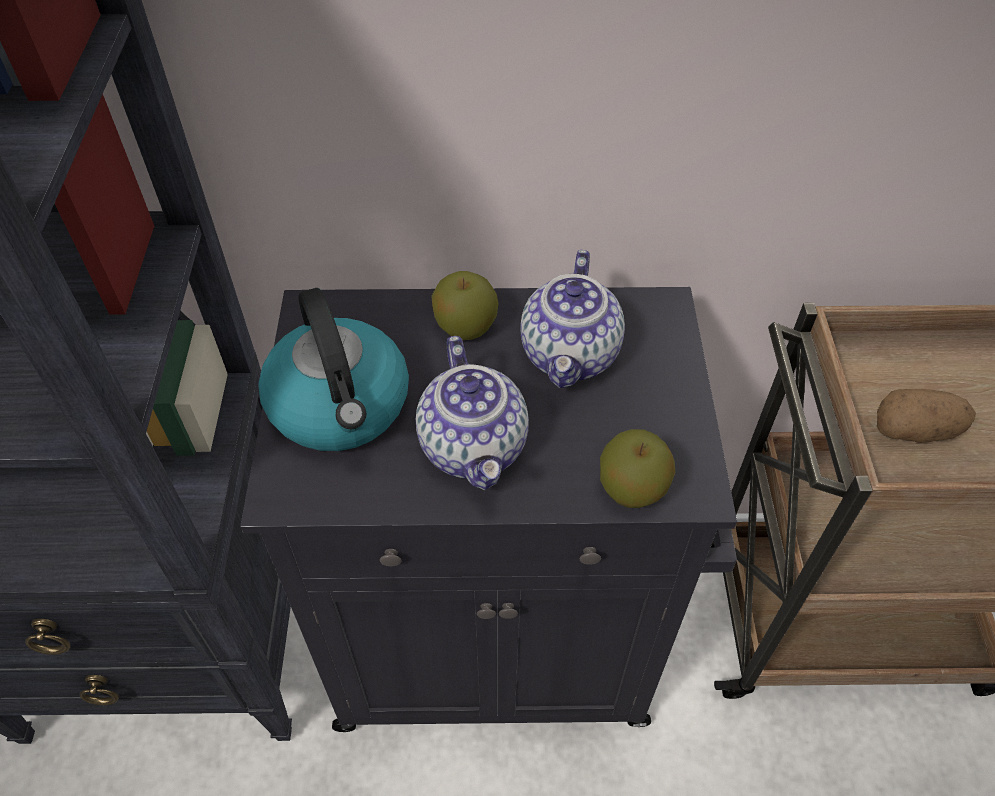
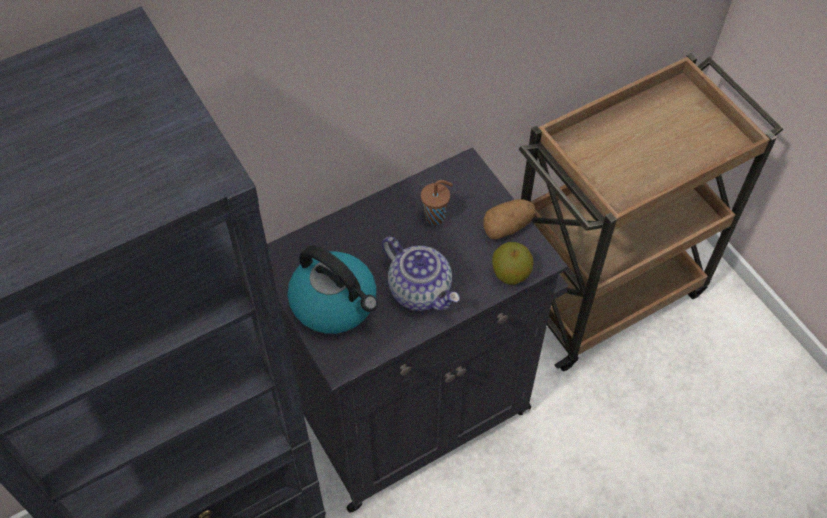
camera: 30 degrees left, 5 degrees up
apple [431,271,498,340] -> none
teapot [520,250,625,388] -> brown cup [421,180,453,225]
potato [877,389,976,443] -> potato moved to [483,199,535,239]

